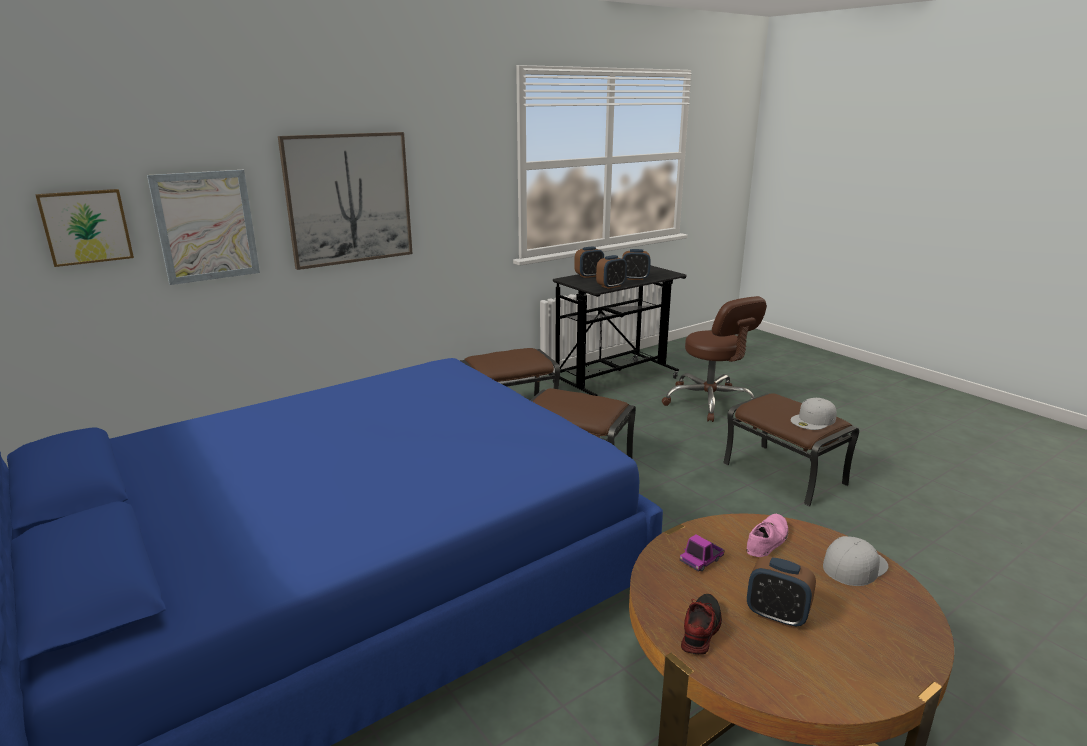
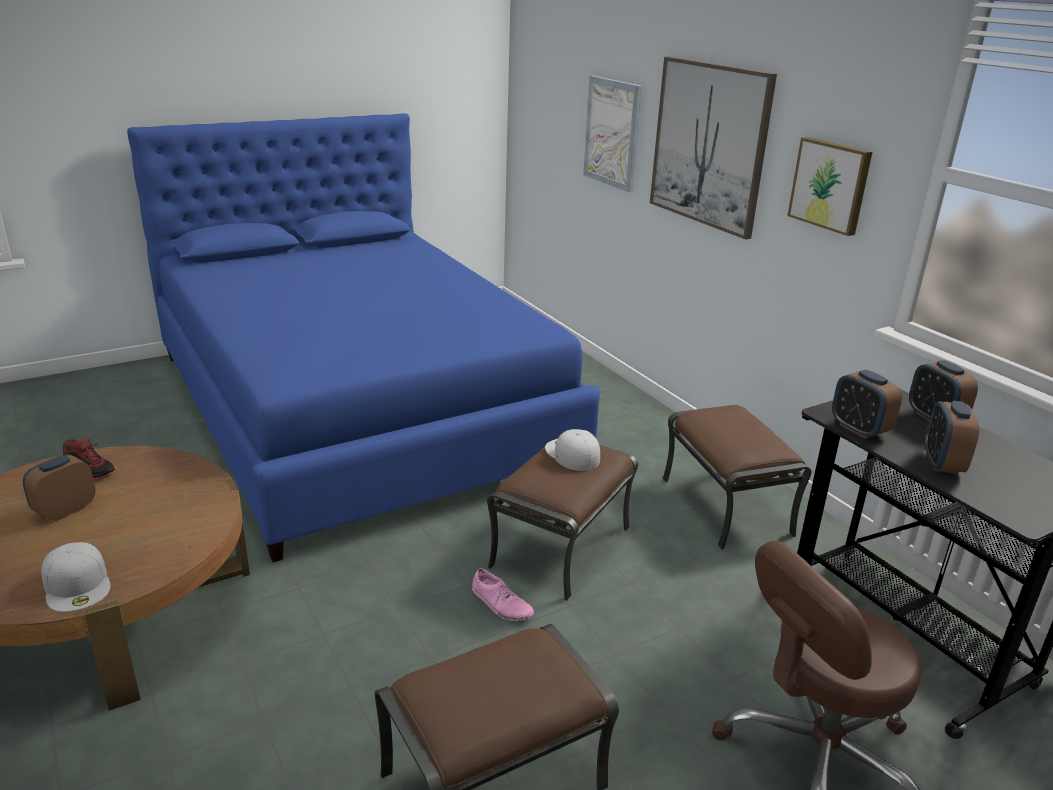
camera: 95 degrees right, 5 degrees up
picture [35,189,134,267] -> picture moved to [787,137,872,236]
toy truck [680,534,724,572] -> none
pink shoe [747,514,788,557] -> pink shoe moved to [472,568,534,621]
white cap [790,398,837,430] -> white cap moved to [545,429,600,471]

